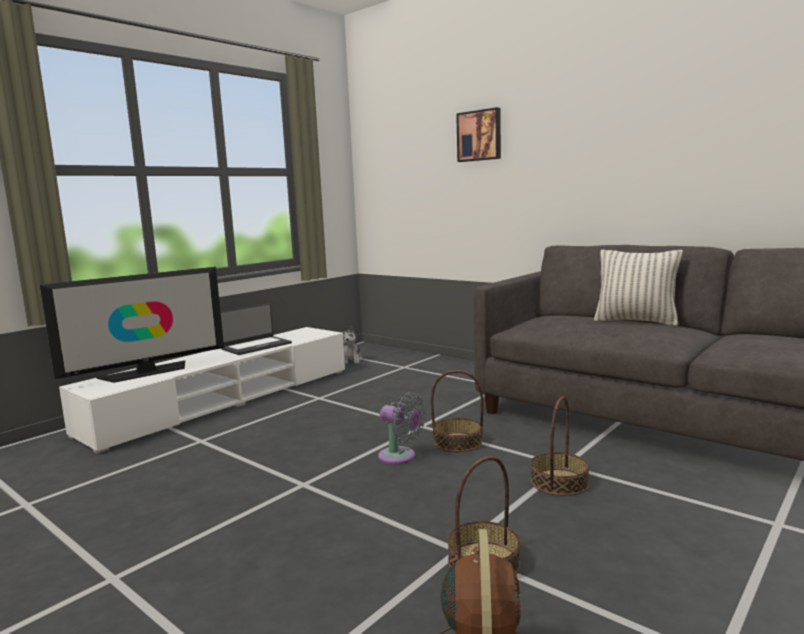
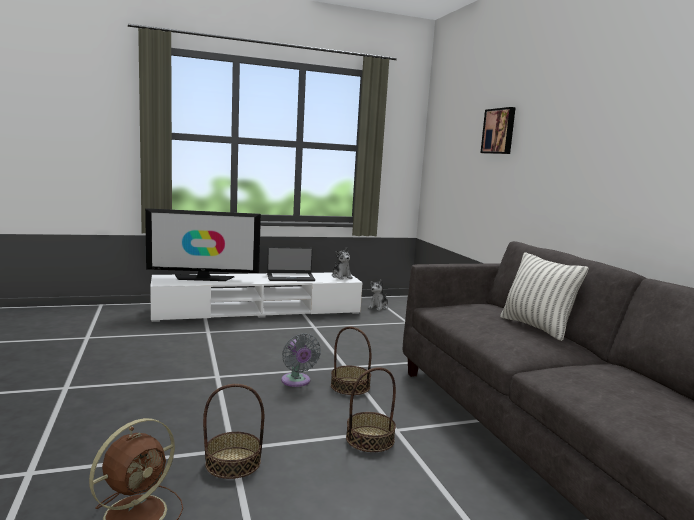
camera: 30 degrees right, 0 degrees up
none -> plush toy [332,247,353,280]

